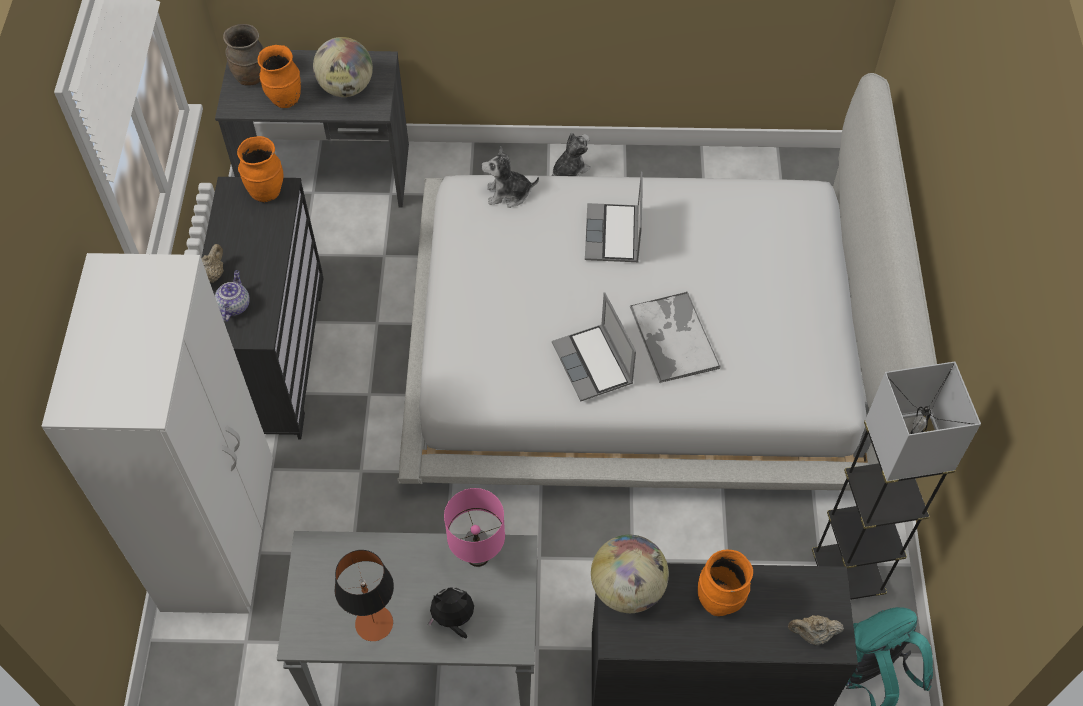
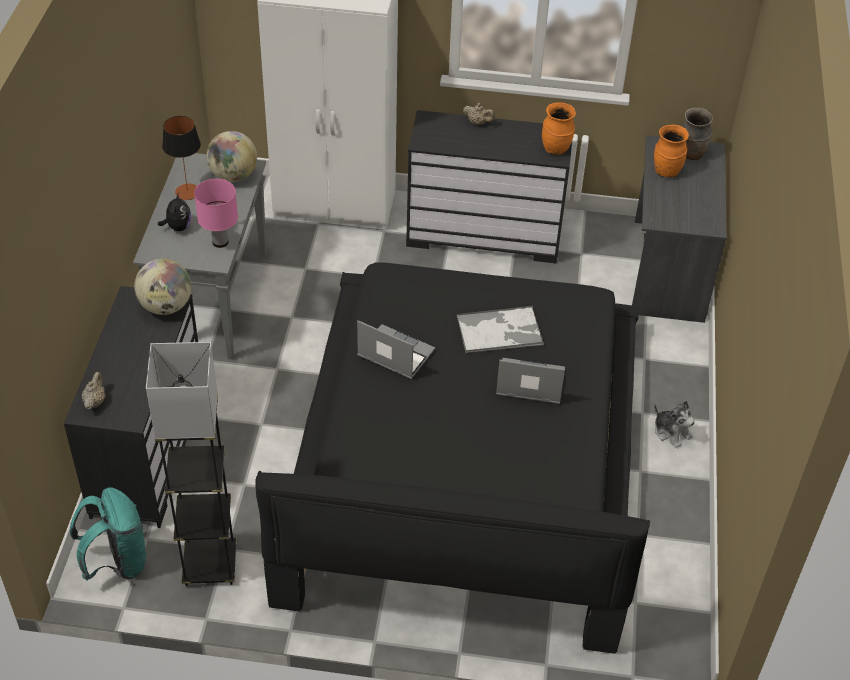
camera: 95 degrees right, 10 degrees down
teapot [215,270,250,322] -> none
globe [313,37,373,97] -> globe moved to [206,131,257,182]
white bed [397,73,937,491] -> black bed [255,262,650,654]
plush toy [481,146,539,208] -> none
laptop [552,292,636,402] -> laptop turned 45 degrees clockwise [357,320,435,379]
tray [630,292,720,383] -> tray moved to [456,306,544,353]
orange vase [698,550,753,616] -> none

